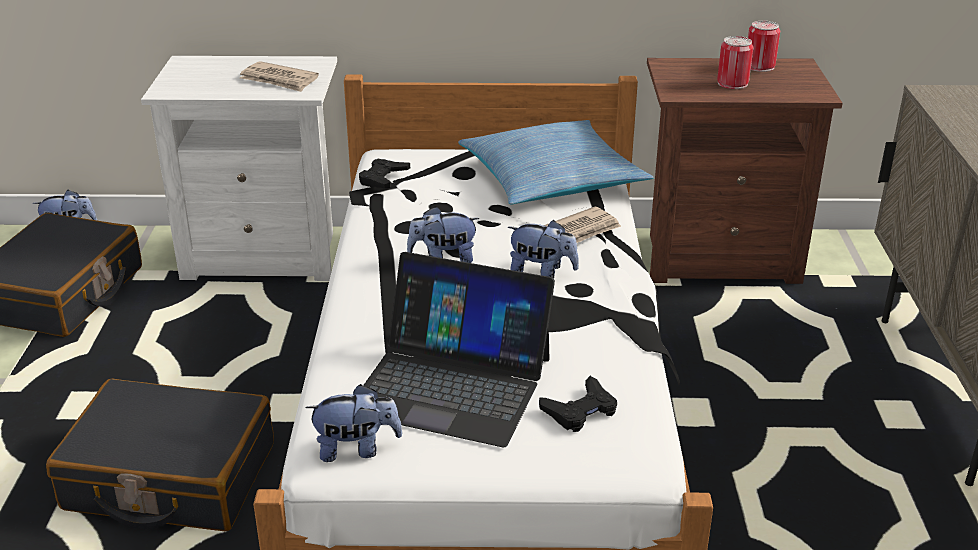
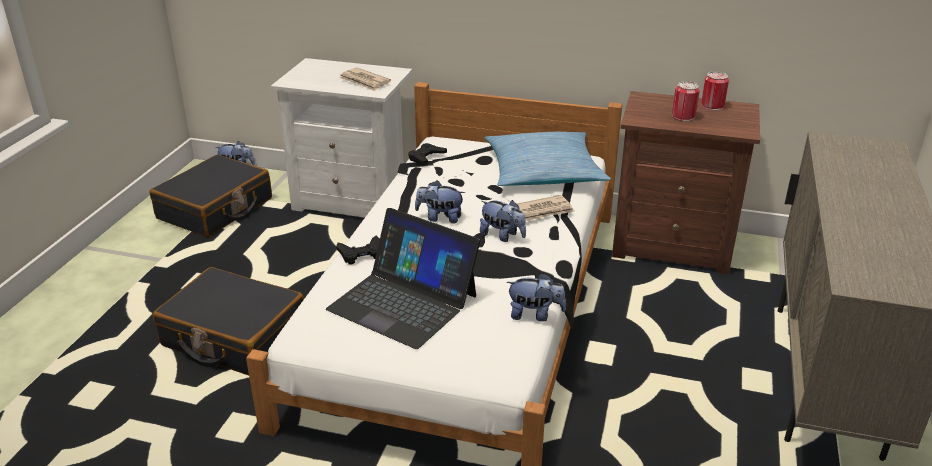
camera: 15 degrees right, 0 degrees up
plush toy [305,384,403,462] -> plush toy moved to [506,273,566,322]
black game controller [539,376,617,432] -> black game controller moved to [336,236,380,265]

